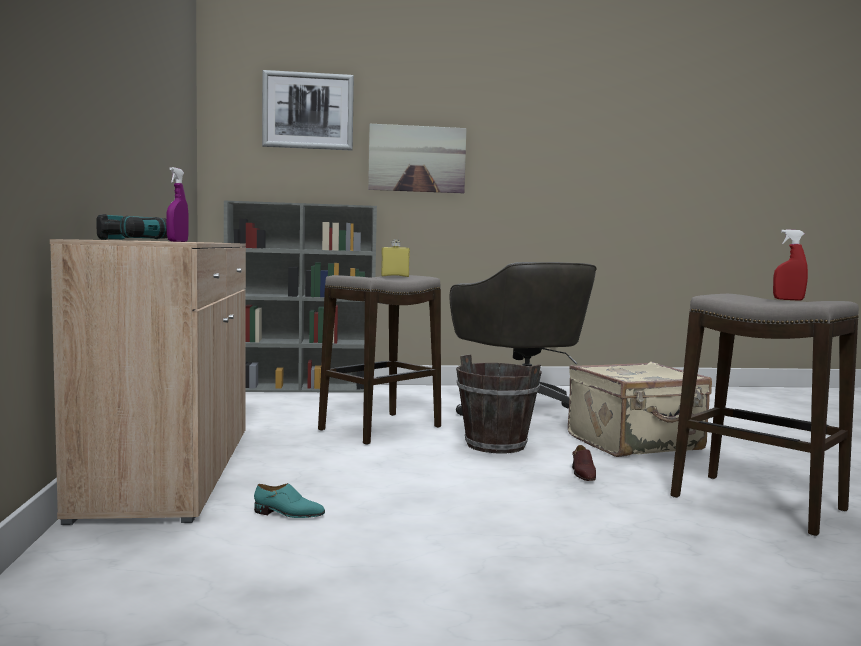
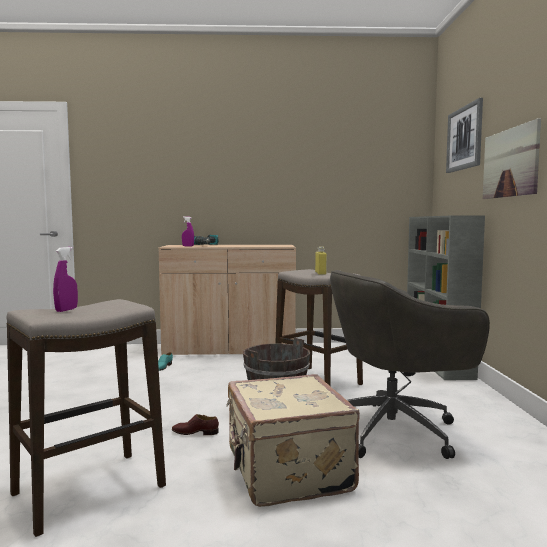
camera: 95 degrees right, 0 degrees up
red spray bottle [773,229,808,301] -> purple spray bottle [53,247,78,312]

